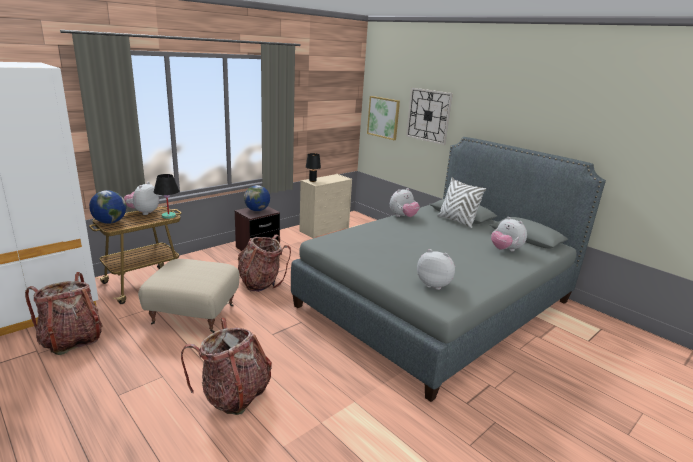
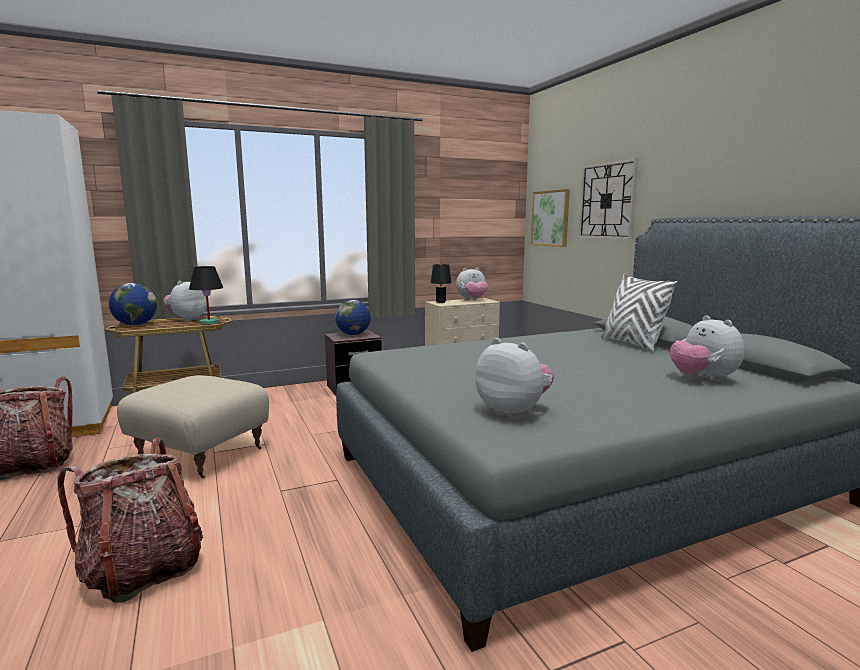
camera: 20 degrees right, 10 degrees down
backpack [238,235,291,292] -> none
plush toy [390,188,420,217] -> plush toy moved to [456,268,487,300]

